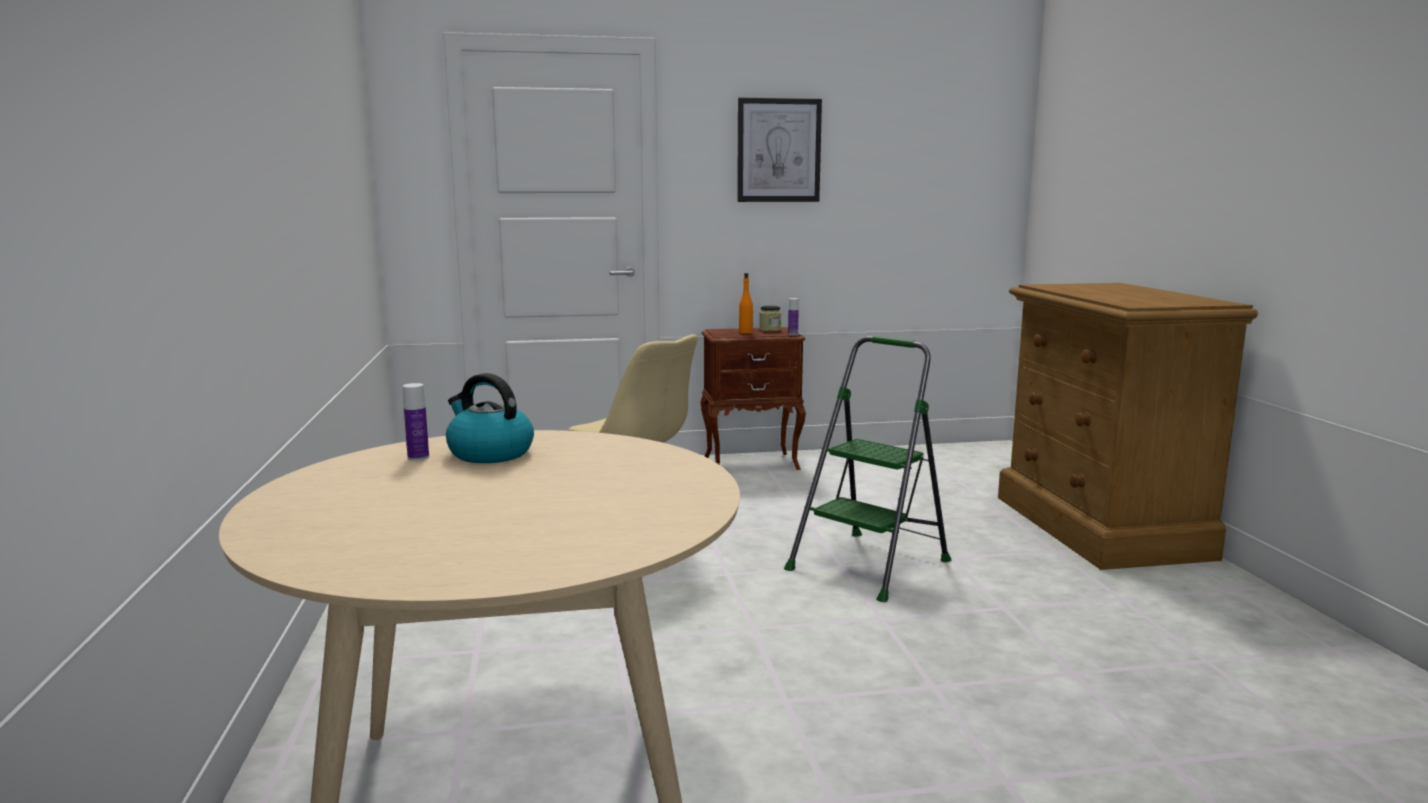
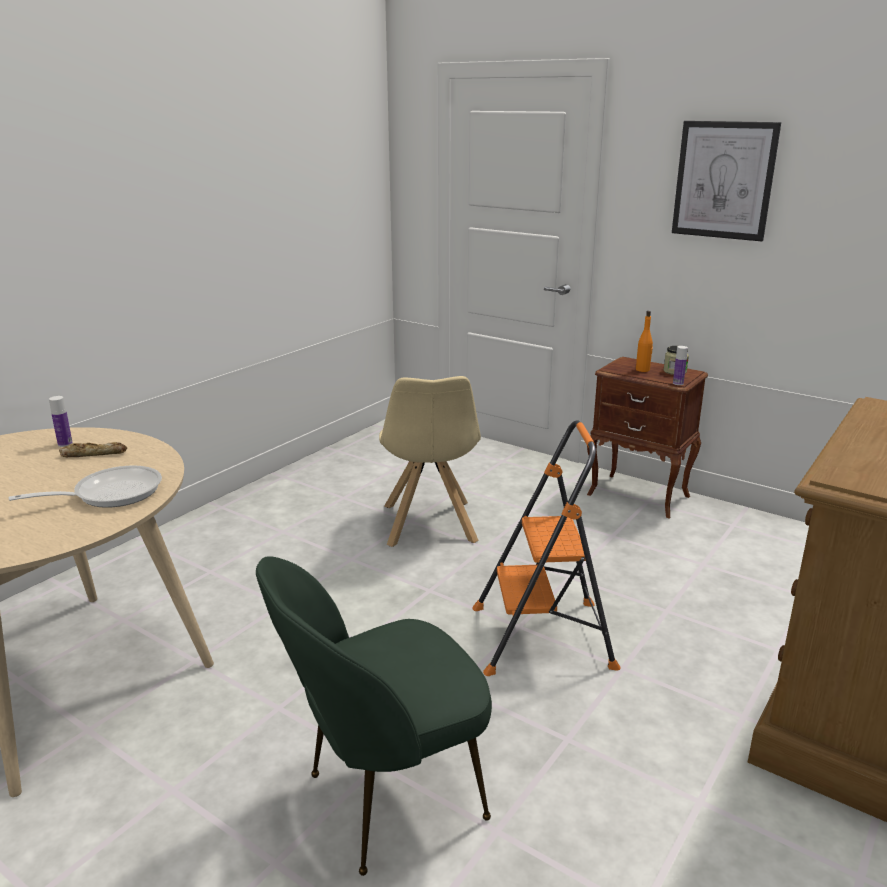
camera: 45 degrees right, 10 degrees up
kettle [446,373,534,463] -> bread [59,442,127,457]
green step ladder [784,336,952,602] -> orange step ladder [472,420,620,676]
none -> frying pan [8,466,162,508]
none -> green chair [256,556,492,876]

